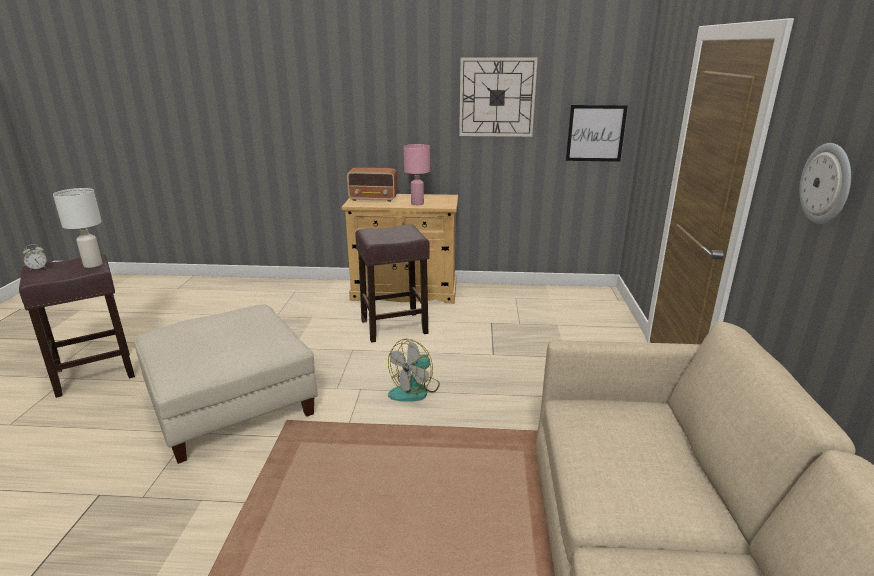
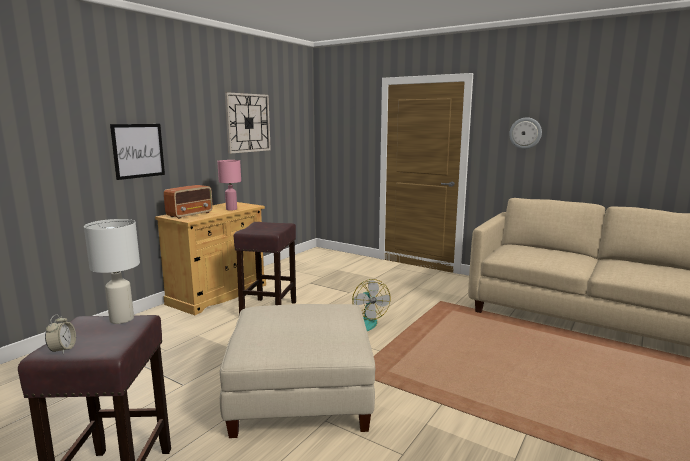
camera: 60 degrees left, 10 degrees down
picture [566,105,628,162] -> picture moved to [110,124,165,180]

